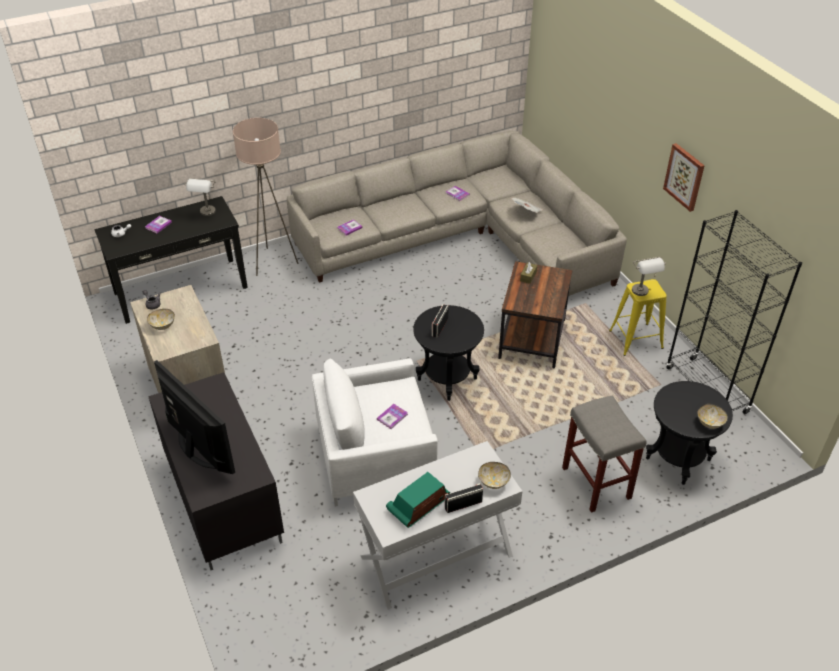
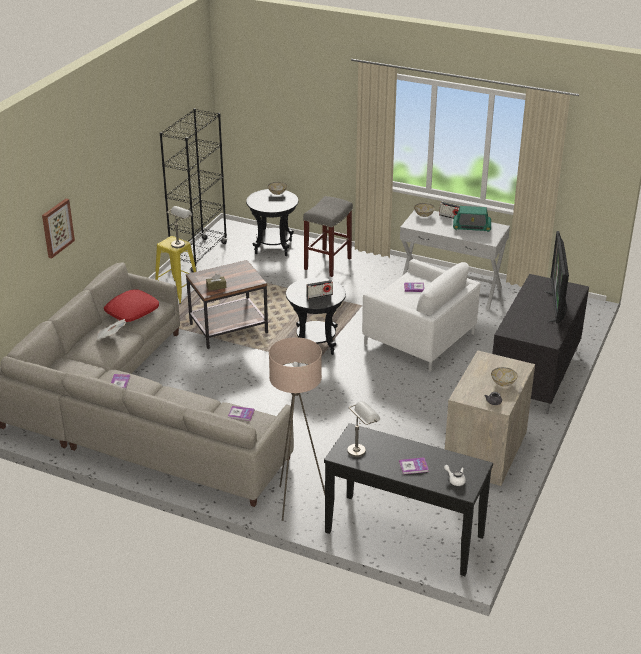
camera: 130 degrees left, 10 degrees down
picture [663,143,705,212] -> picture moved to [42,199,75,258]
none -> red pillow [104,289,159,322]

